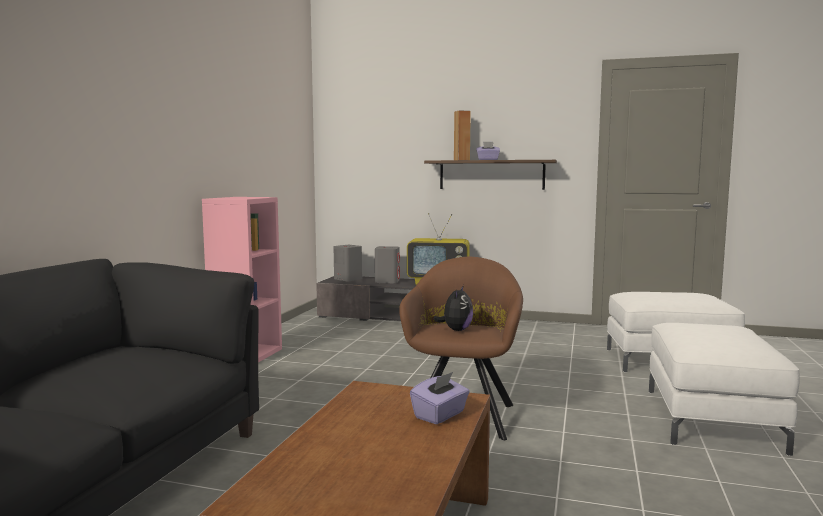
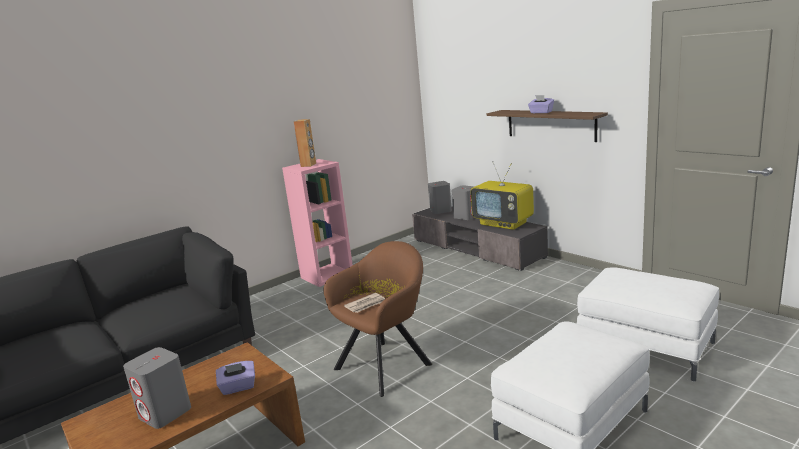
camera: 35 degrees right, 10 degrees up
plush toy [433,285,473,331] -> newspaper [344,293,385,313]
brown speaker [454,110,471,160] -> brown speaker moved to [294,119,316,167]
none -> grey speaker [123,347,191,429]

